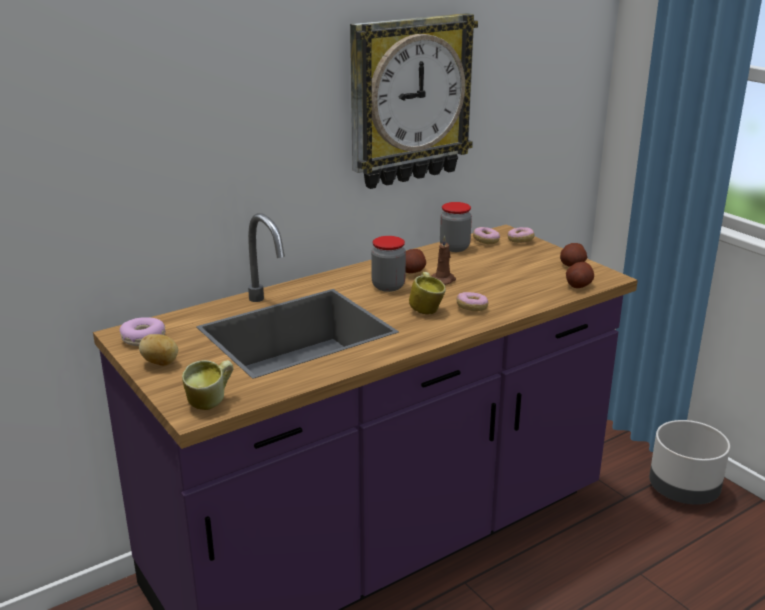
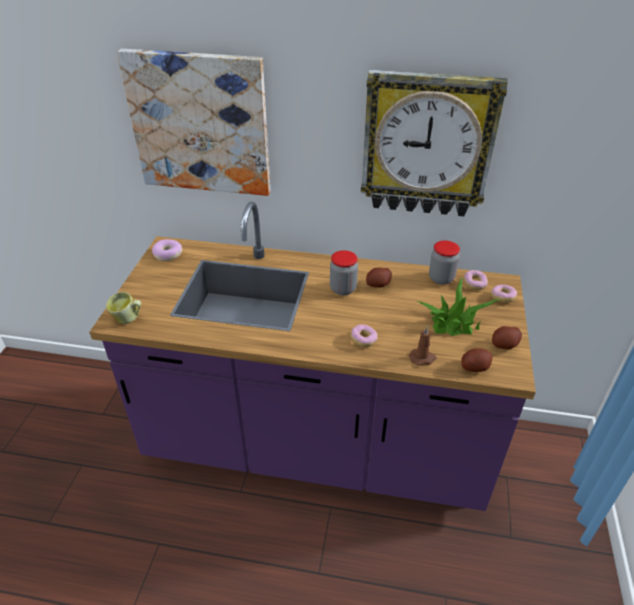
camera: 45 degrees right, 15 degrees up
potato [139,334,178,366] -> none
mug [409,272,446,315] -> none
brown candle [431,235,456,285] -> brown candle moved to [409,325,437,366]
grey planter [649,420,730,504] -> none
none -> picture [117,49,270,196]
none -> potted plant [415,278,502,336]

